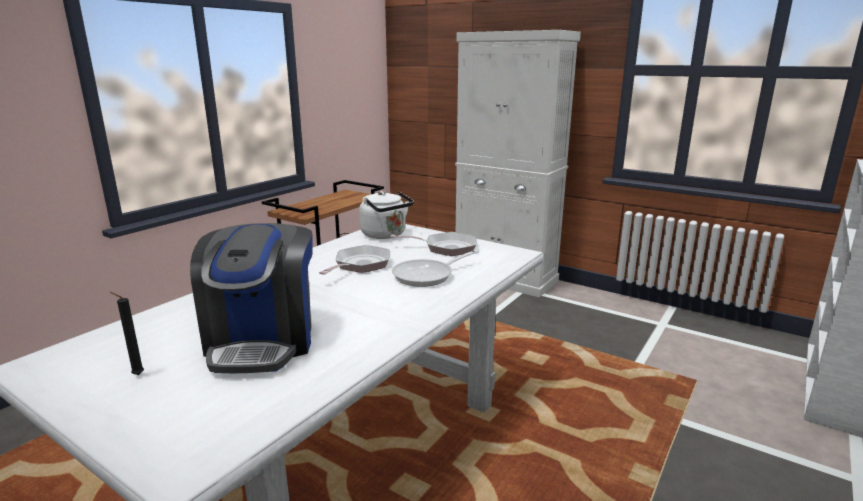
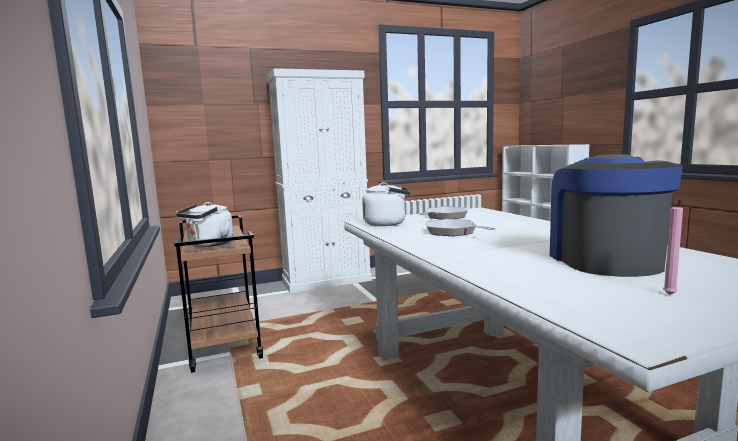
camera: 55 degrees left, 10 degrees down
black candle [110,292,144,375] -> pink candle [663,199,683,295]
coffee machine [190,223,313,373] -> coffee machine turned 120 degrees counterclockwise [550,154,683,277]
frying pan [392,250,479,287] -> none
none -> white kettle [176,202,233,247]

